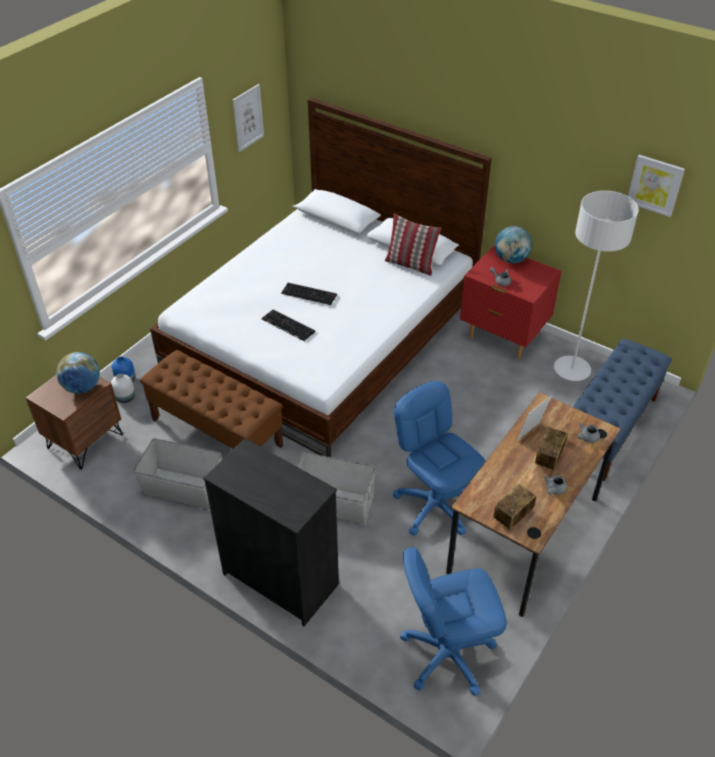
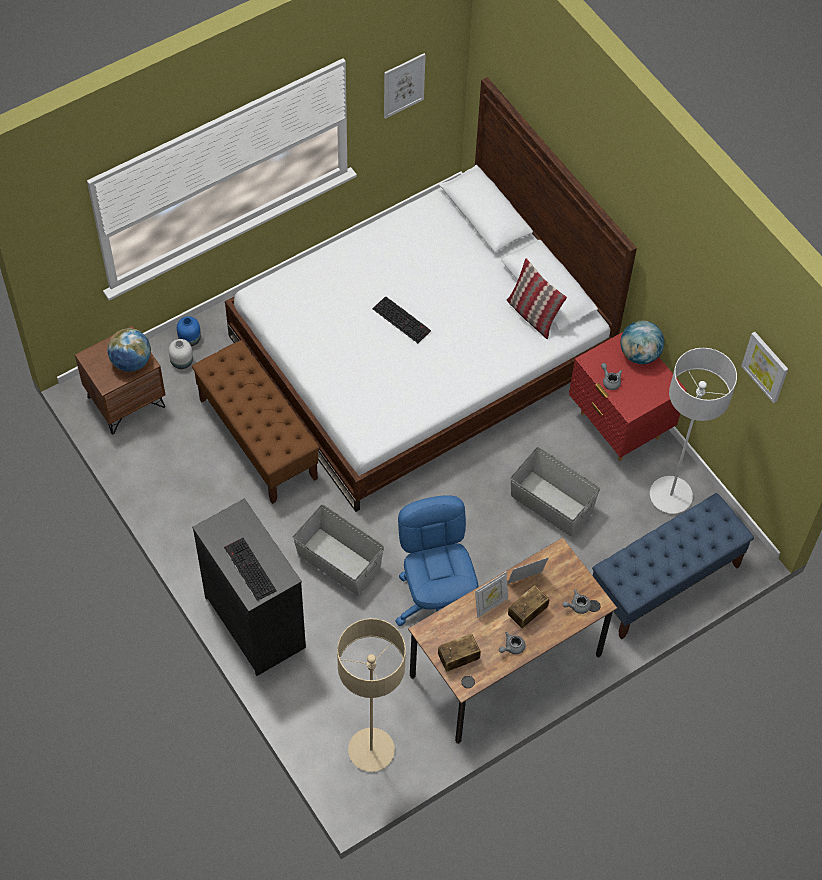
camera: 20 degrees right, 15 degrees up
grey storage box [133,438,222,509] -> grey storage box moved to [510,447,600,537]
keyboard [262,309,316,341] -> keyboard moved to [224,537,277,601]
blue office chair [400,548,507,696] -> beige floor lamp [337,618,406,772]
none -> picture frame [475,572,508,618]

